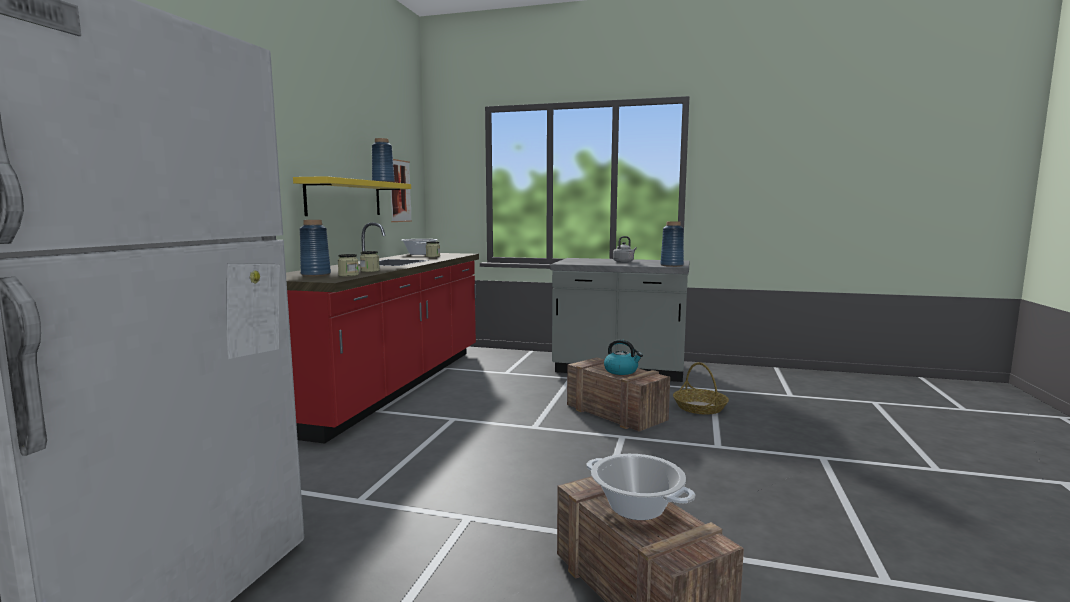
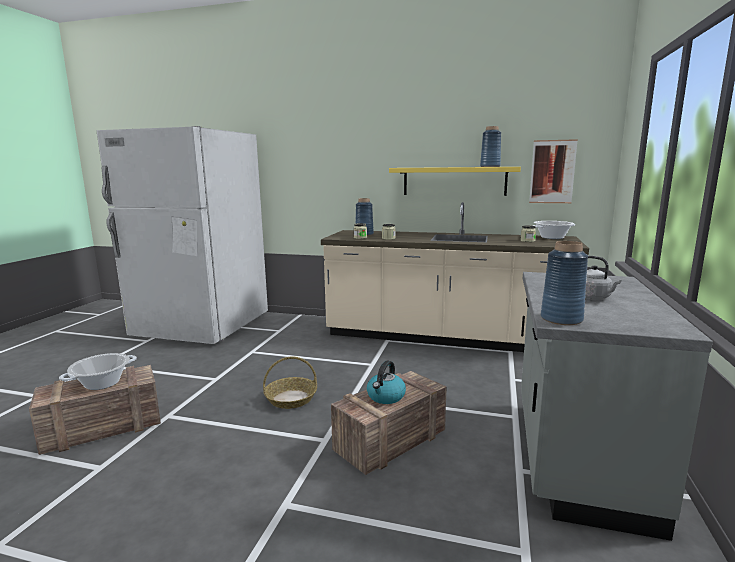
camera: 90 degrees right, 5 degrees up
red counter [286,222,479,444] -> beige counter [321,202,589,352]
basket [673,362,729,414] -> basket moved to [263,357,317,409]

